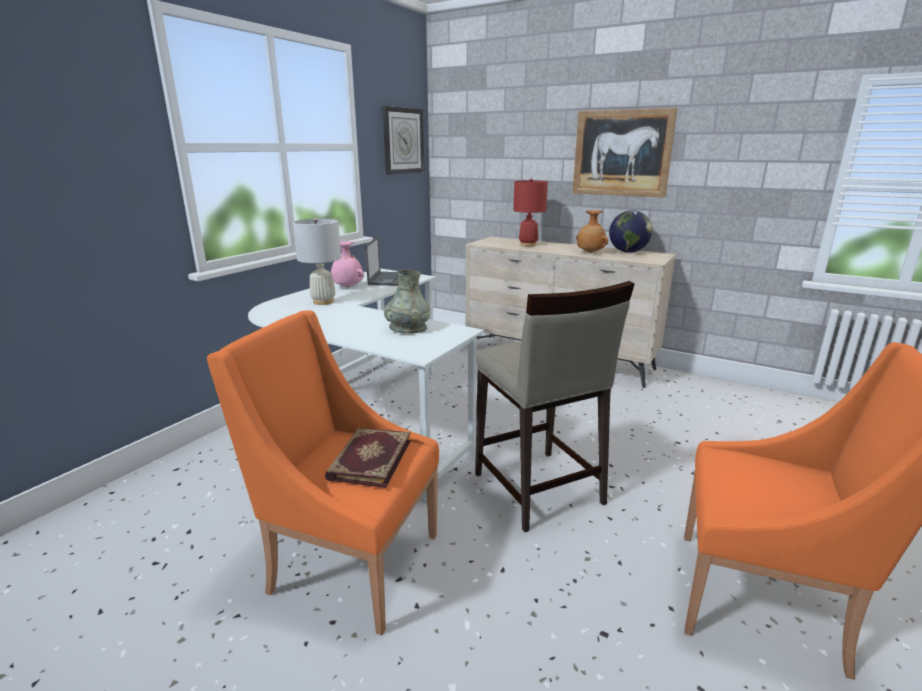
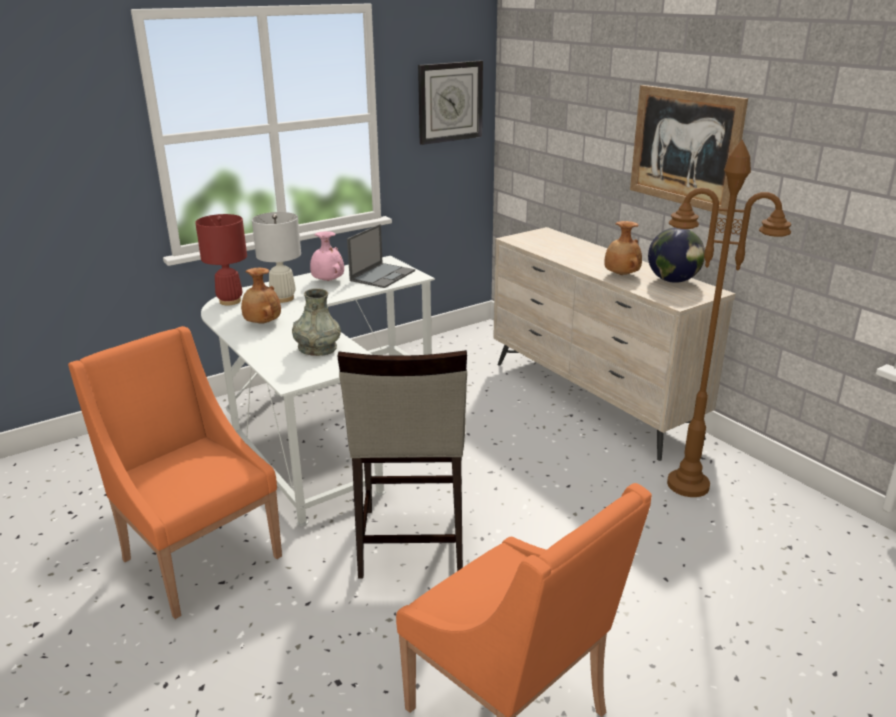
camera: 25 degrees right, 5 degrees up
book [325,428,411,488] -> none
red table lamp [513,179,548,247] -> red table lamp moved to [195,214,247,305]
none -> brown vase [241,268,281,324]
none -> brown floor lamp [667,140,791,497]

